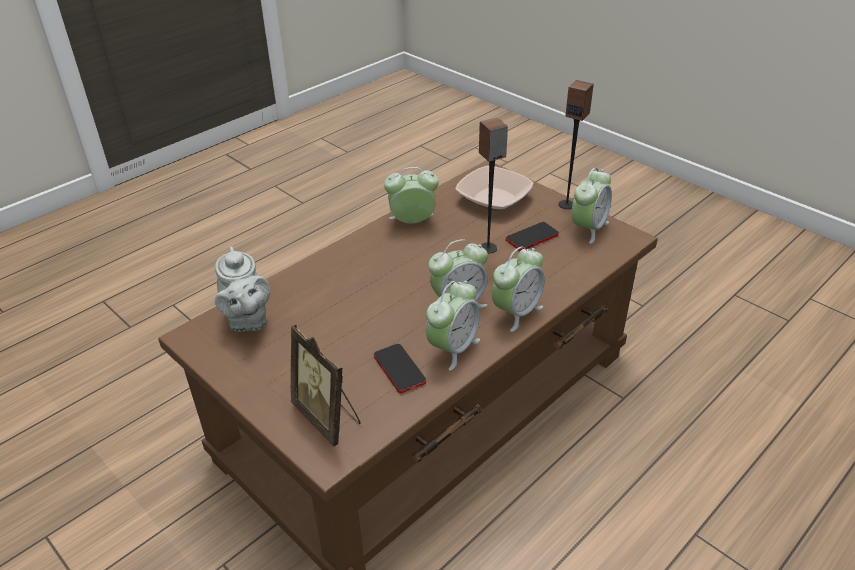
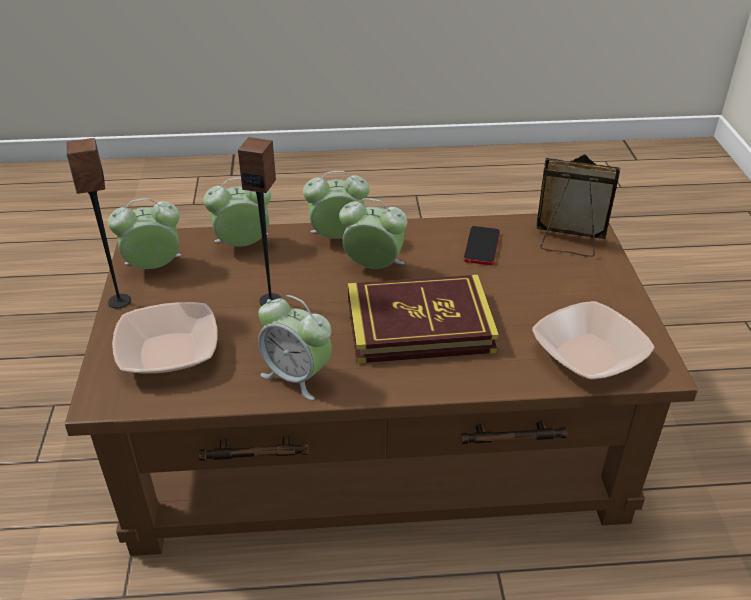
camera: 140 degrees left, 0 degrees up
grey teapot [215,246,270,332] -> bowl [532,301,654,379]
picture frame [291,325,361,447] -> picture frame turned 75 degrees counterclockwise [536,154,620,257]
alarm clock [426,281,480,371] -> alarm clock moved to [203,177,271,247]
phone [506,222,559,251] -> none
none -> book [348,275,499,364]

